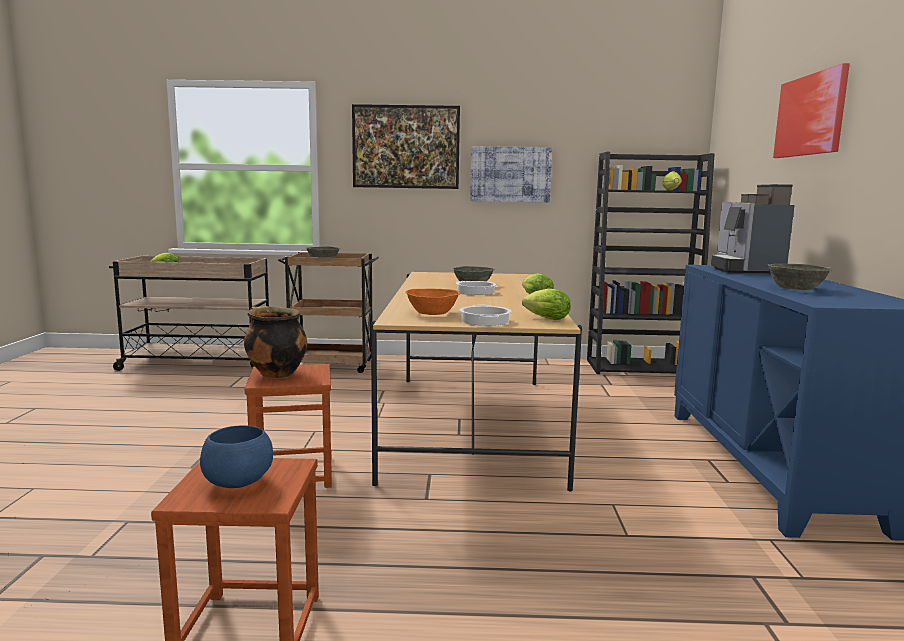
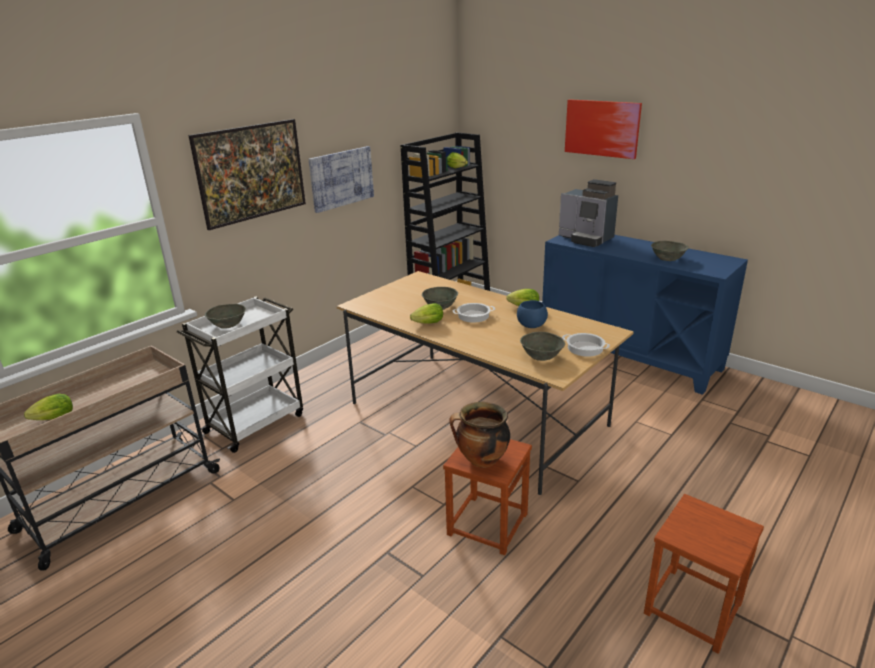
camera: 50 degrees left, 15 degrees up
blue bowl [200,425,273,488] -> blue bowl moved to [517,300,548,328]
brown cart [278,252,379,373] -> white cart [177,296,303,453]
orange bowl [405,288,460,315] -> grey bowl [520,332,565,361]
lettuce [522,288,571,320] -> lettuce moved to [410,303,443,324]

